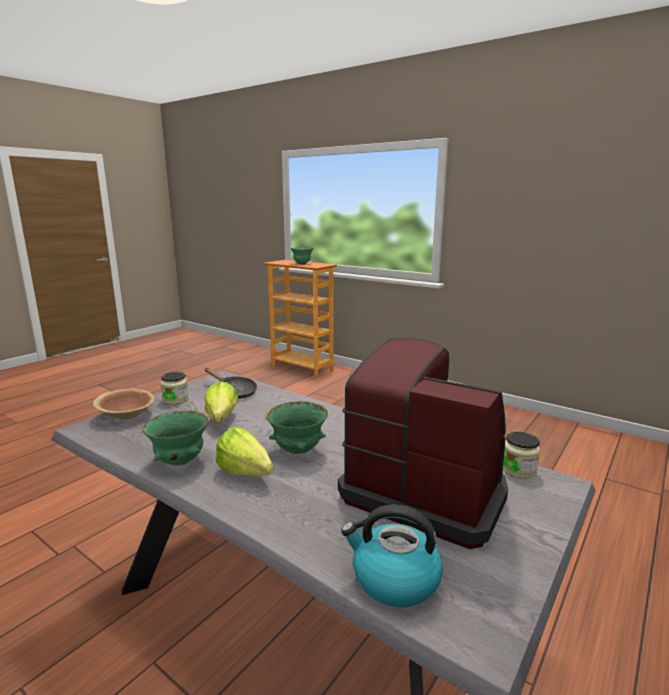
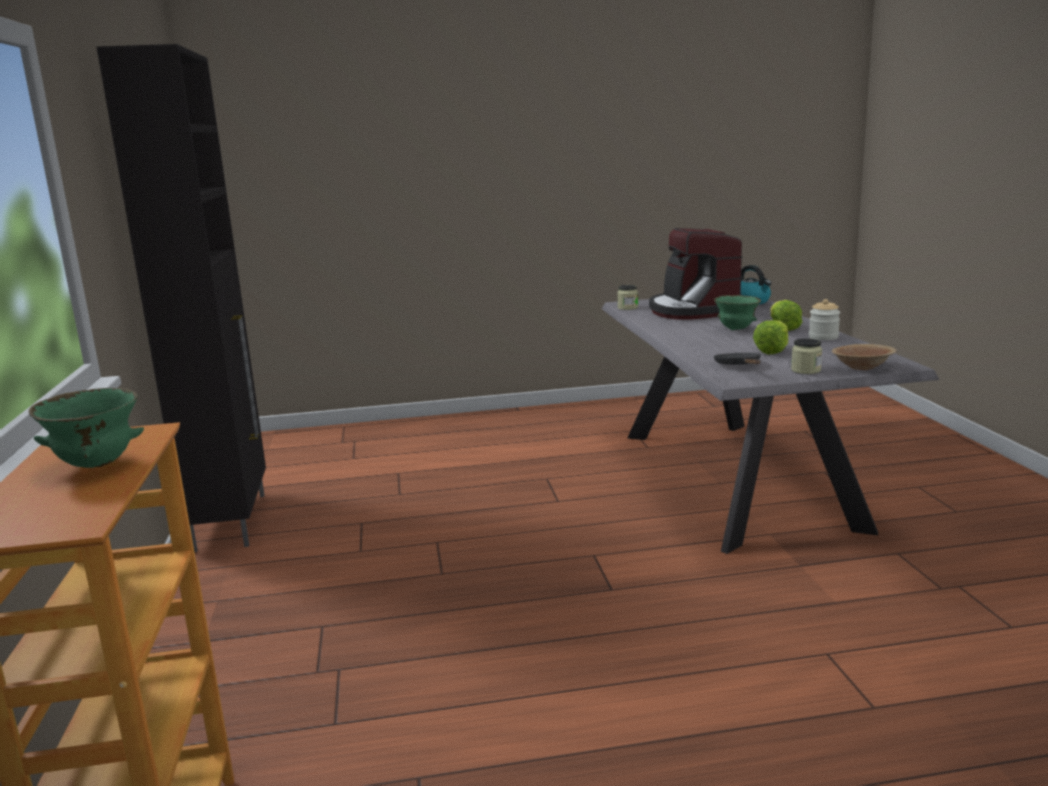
camera: 135 degrees left, 0 degrees up
green bowl [142,410,211,466] -> jar [809,299,840,340]
none -> black cabinet [97,44,266,553]

